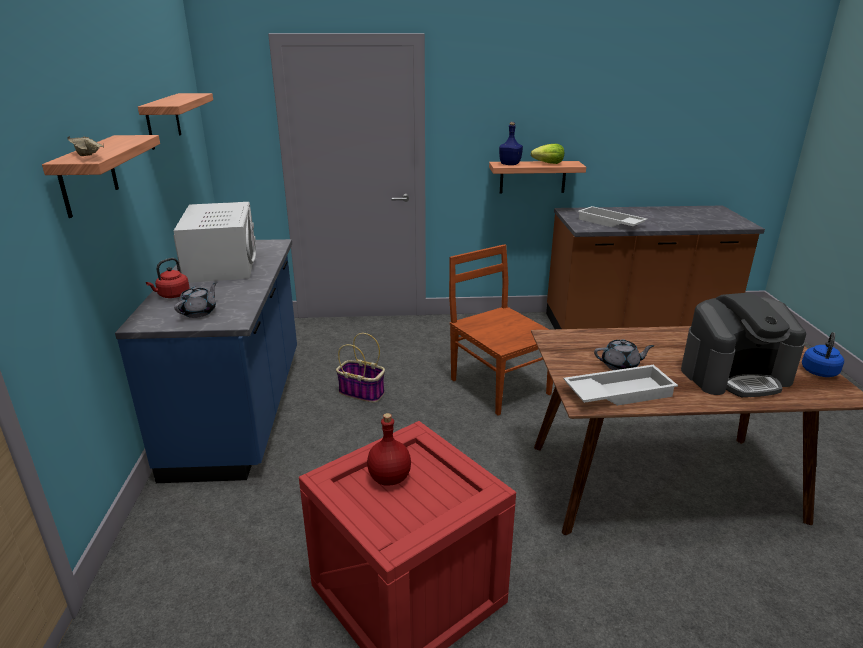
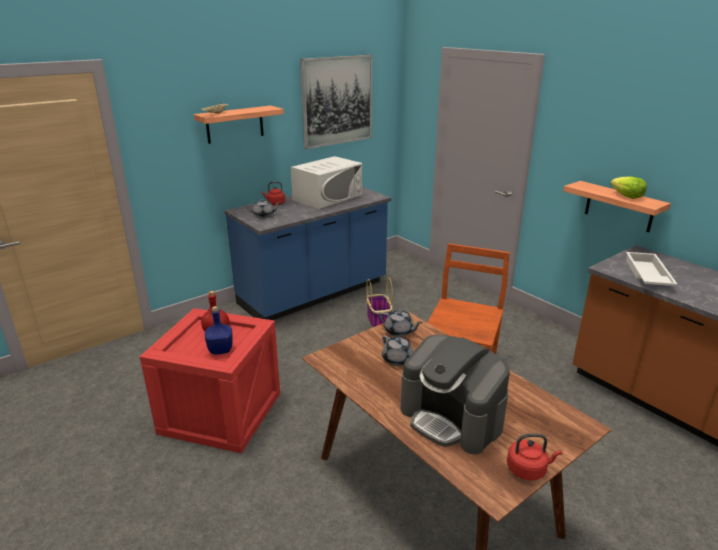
camera: 55 degrees right, 0 degrees up
shelf [138,93,213,150] -> picture [300,55,372,149]
blue bottle [499,122,523,165] -> blue bottle moved to [205,306,232,354]
white tray [563,365,678,406] -> none
blue kettle [802,332,844,377] -> red kettle [507,433,562,481]
none -> grey teapot [380,310,423,337]

